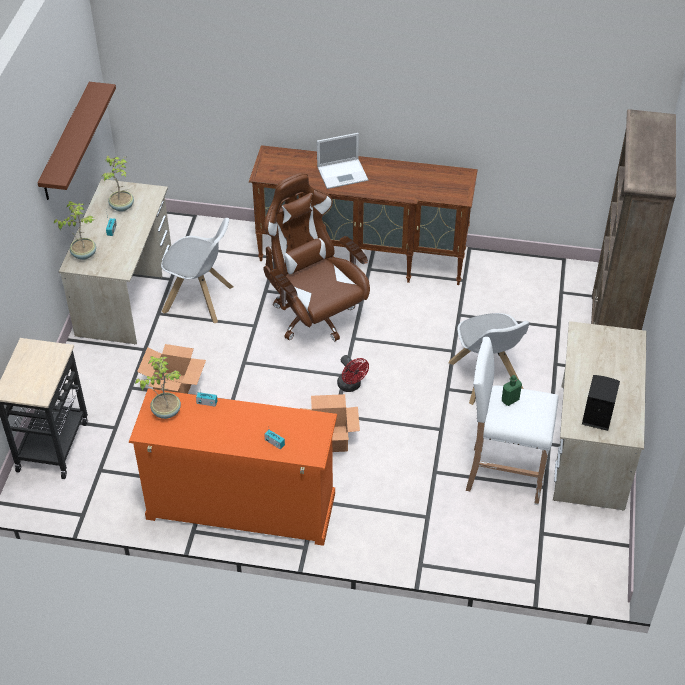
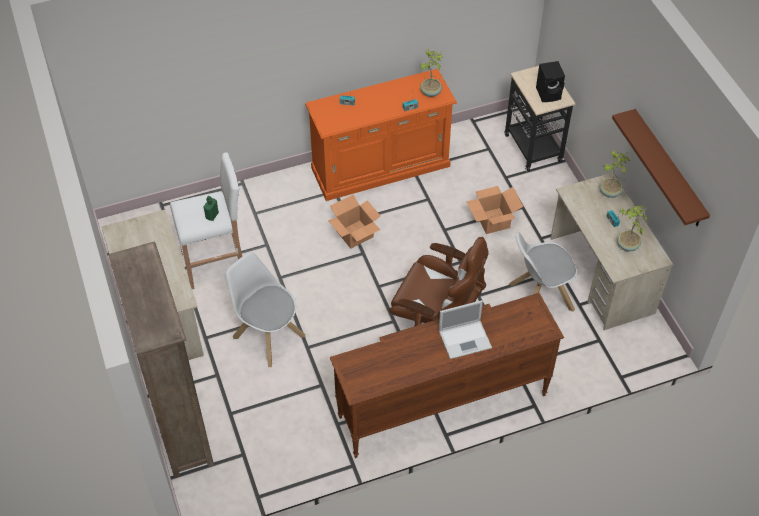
camera: 150 degrees right, 5 degrees up
laptop [317,133,368,189] -> laptop turned 150 degrees counterclockwise [439,300,492,359]
red fan [337,355,369,392] -> none
black speaker [582,375,620,431] -> black speaker moved to [536,61,565,102]

